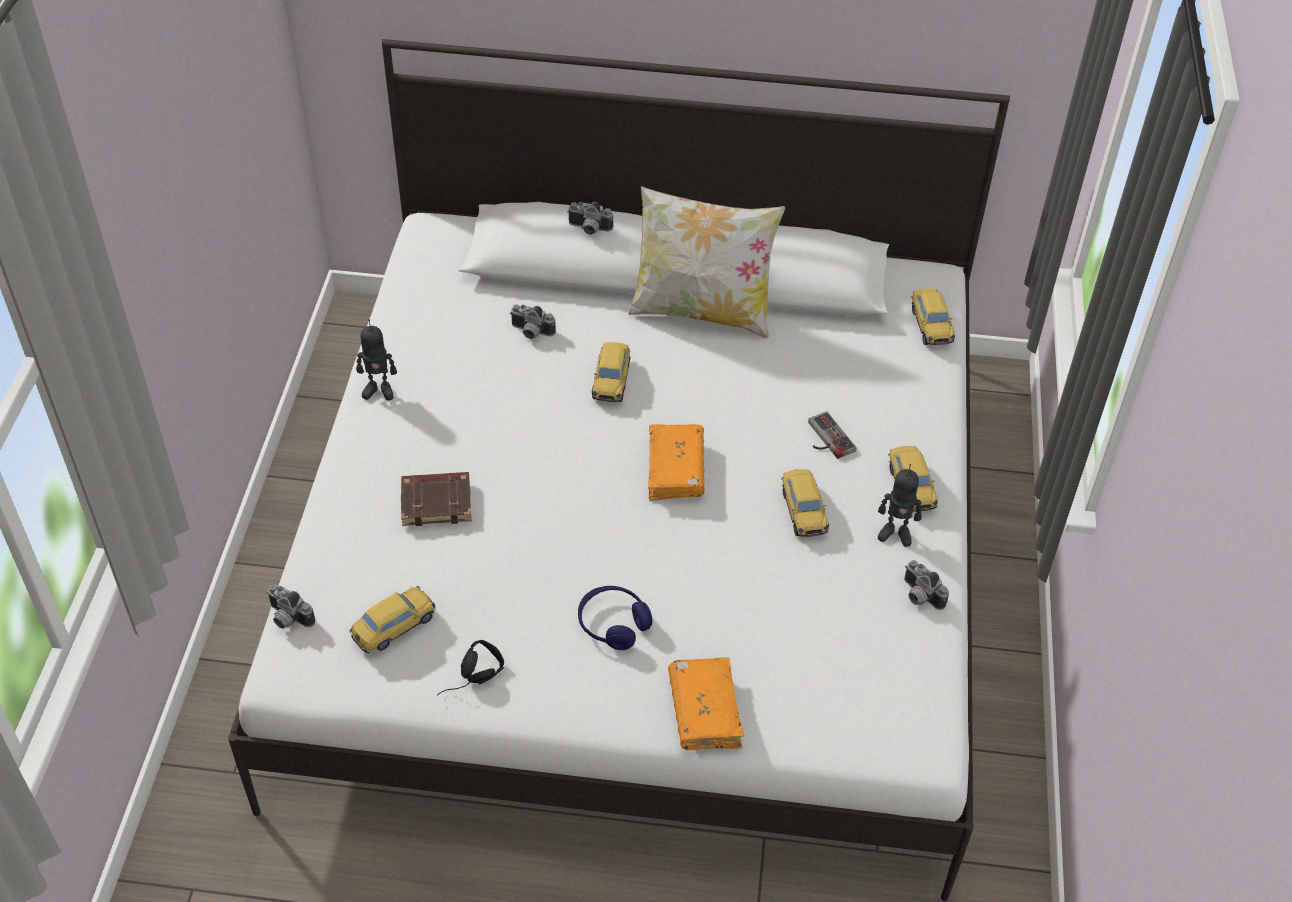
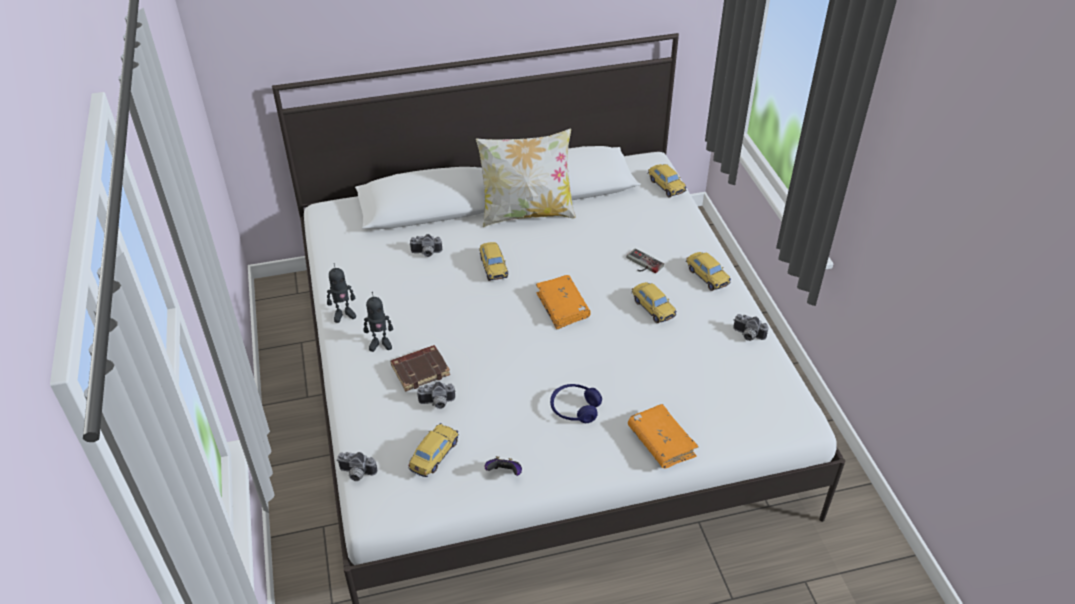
camera: 20 degrees left, 5 degrees down
black headphones [437,640,504,696] -> game controller [484,456,522,476]
camera [567,202,613,235] -> camera moved to [417,381,456,409]
toy robot [878,464,922,547] -> toy robot moved to [363,292,393,352]

